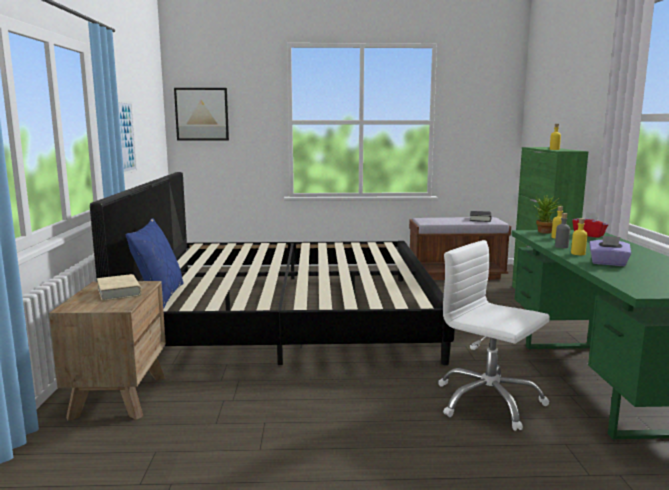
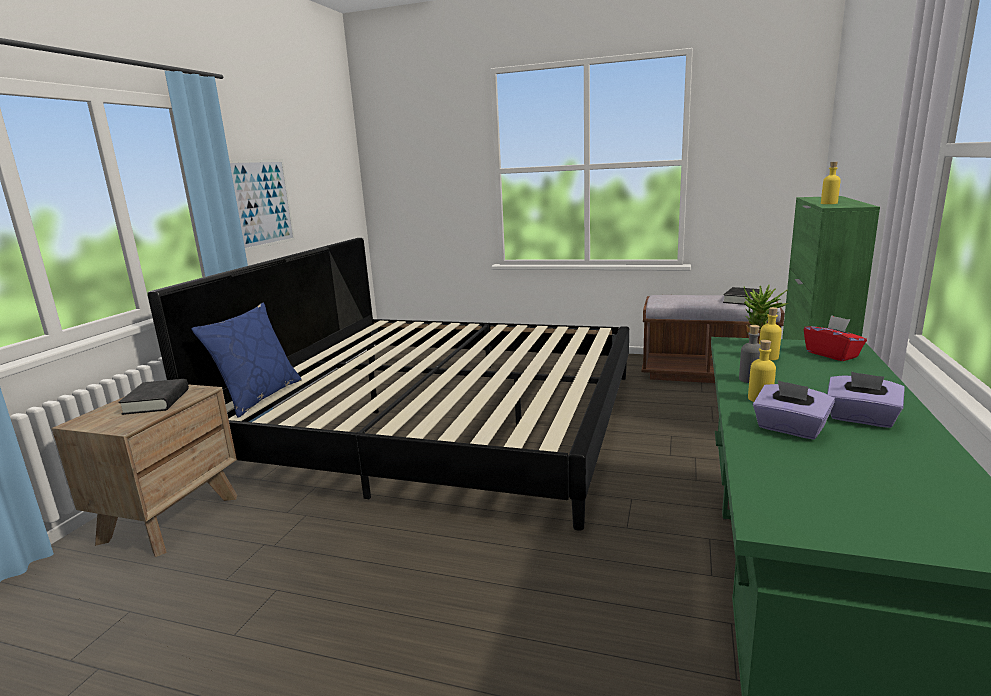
camera: 20 degrees right, 5 degrees up
beige book [97,274,142,301] -> black book [118,379,189,415]
picture [174,88,229,141] -> none
white office chair [438,240,550,431] -> none
none -> purple tissue box [827,372,905,428]

